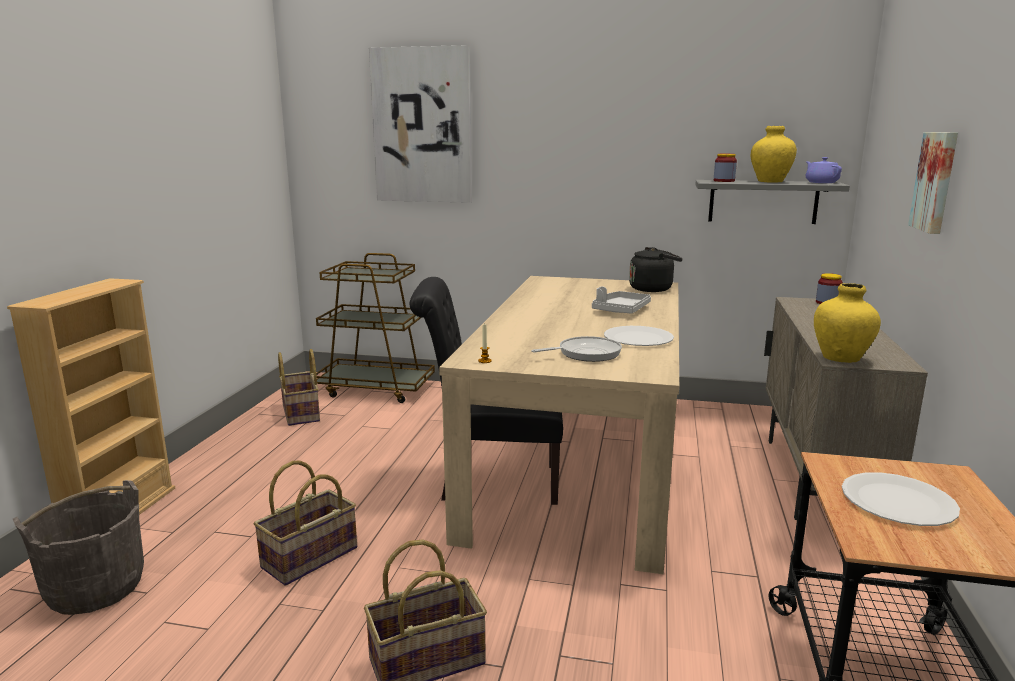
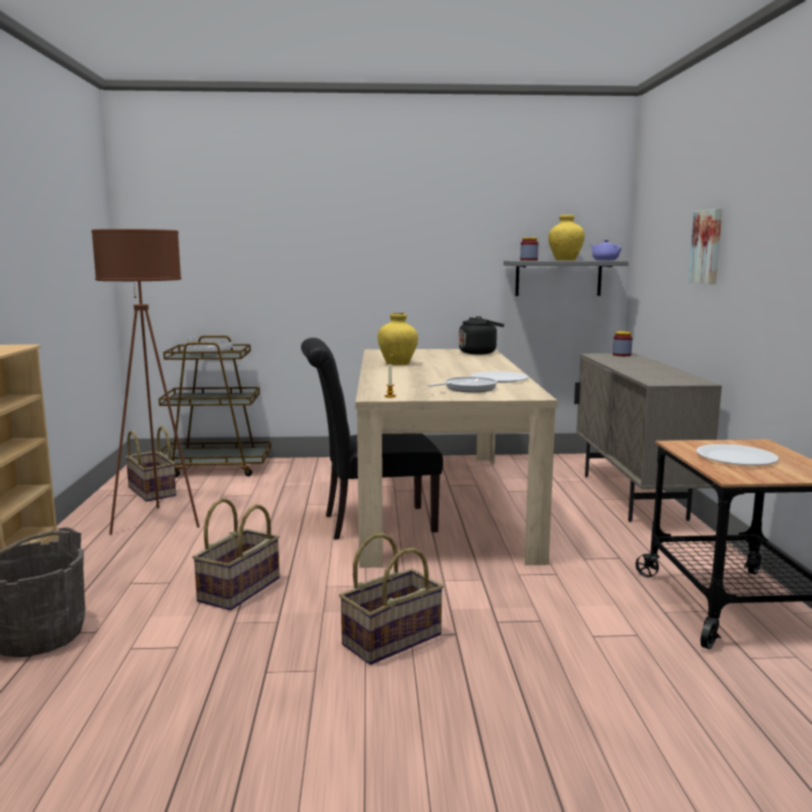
camera: 15 degrees left, 5 degrees down
picture [369,45,472,203] -> none
grey tray [592,286,651,314] -> grey tray moved to [183,336,233,354]
yellow vase [814,283,881,363] -> yellow vase moved to [377,313,418,365]
none -> brown floor lamp [91,229,200,535]

